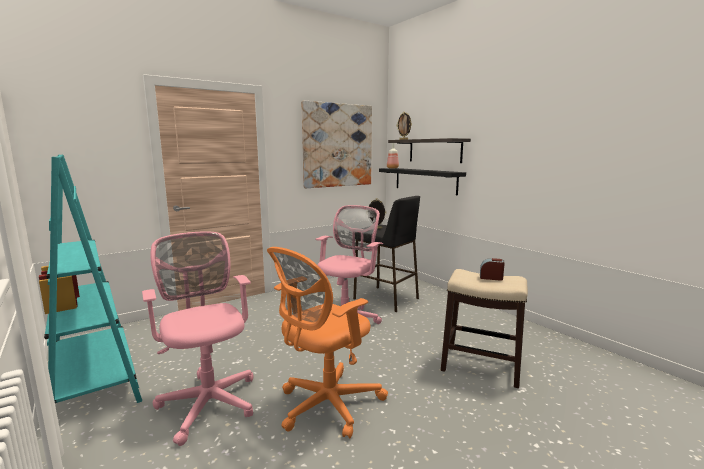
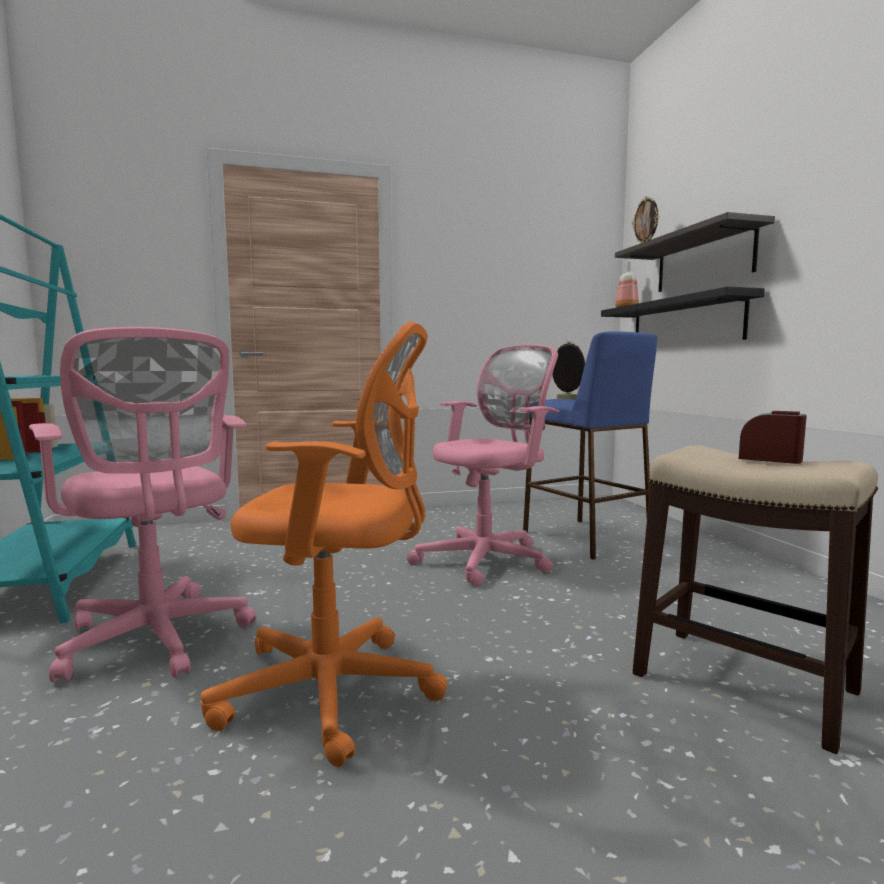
camera: 20 degrees right, 5 degrees down
pink office chair [142,231,253,446] -> pink office chair turned 150 degrees clockwise [29,327,256,682]
orange office chair [267,247,388,438] -> orange office chair turned 150 degrees counterclockwise [201,322,447,767]
picture [301,100,372,188] -> none
black stool [353,196,420,312] -> blue stool [523,331,658,560]

